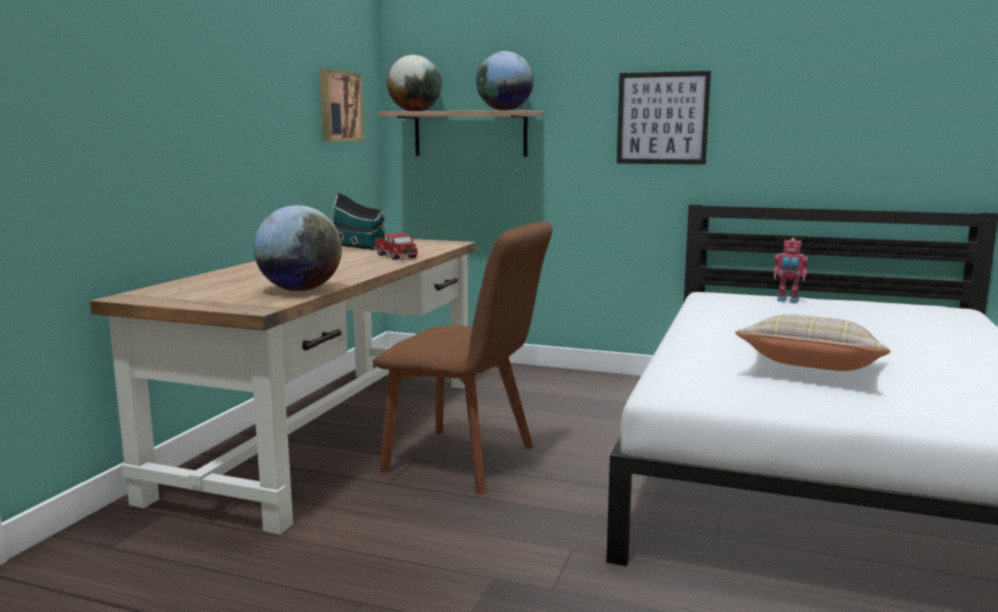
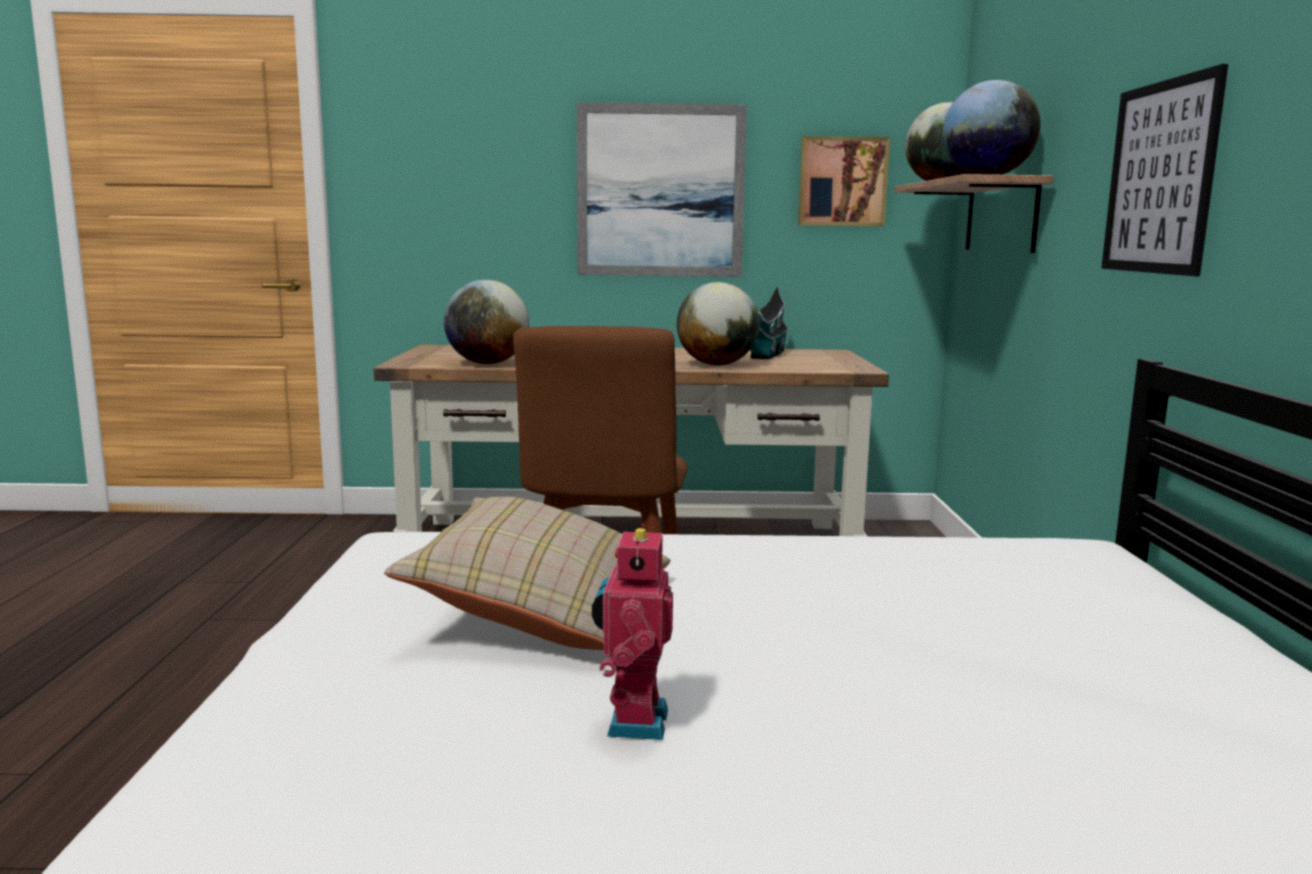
camera: 70 degrees right, 0 degrees up
toy truck [374,233,418,260] -> globe [677,282,759,365]
toy robot [773,238,808,303] -> toy robot moved to [592,524,673,740]
none -> picture [577,102,747,277]

